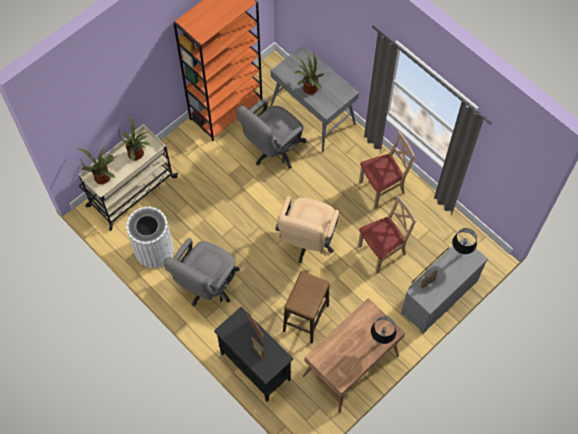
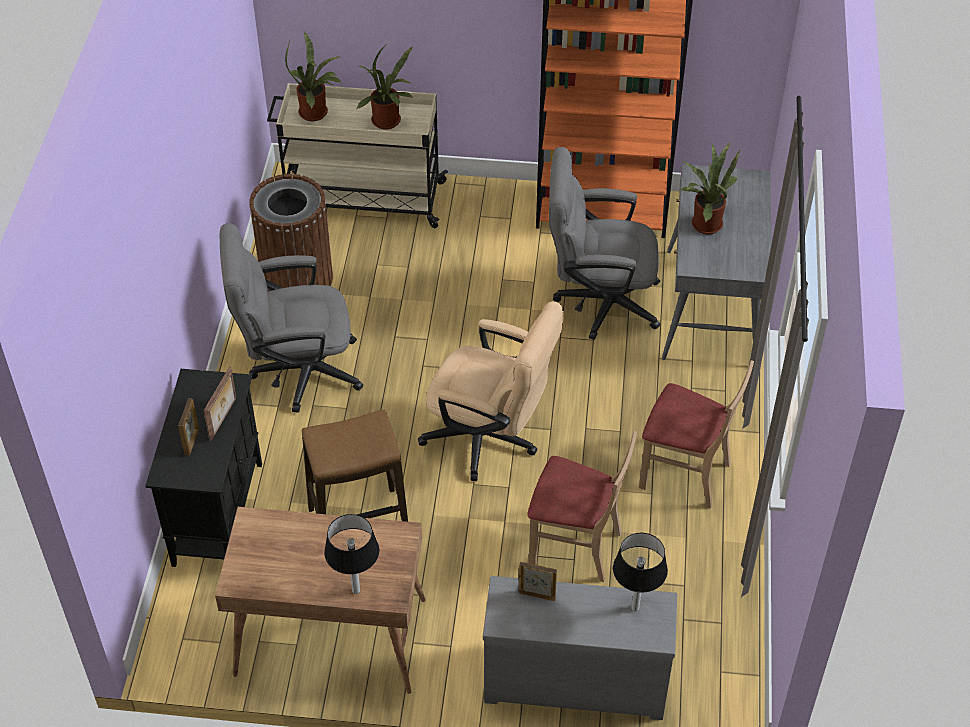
camera: 50 degrees right, 15 degrees down
white trash can [126,207,174,268] -> brown trash can [249,174,333,292]
beige office chair [275,196,339,263] -> beige office chair turned 135 degrees counterclockwise [418,301,564,481]

